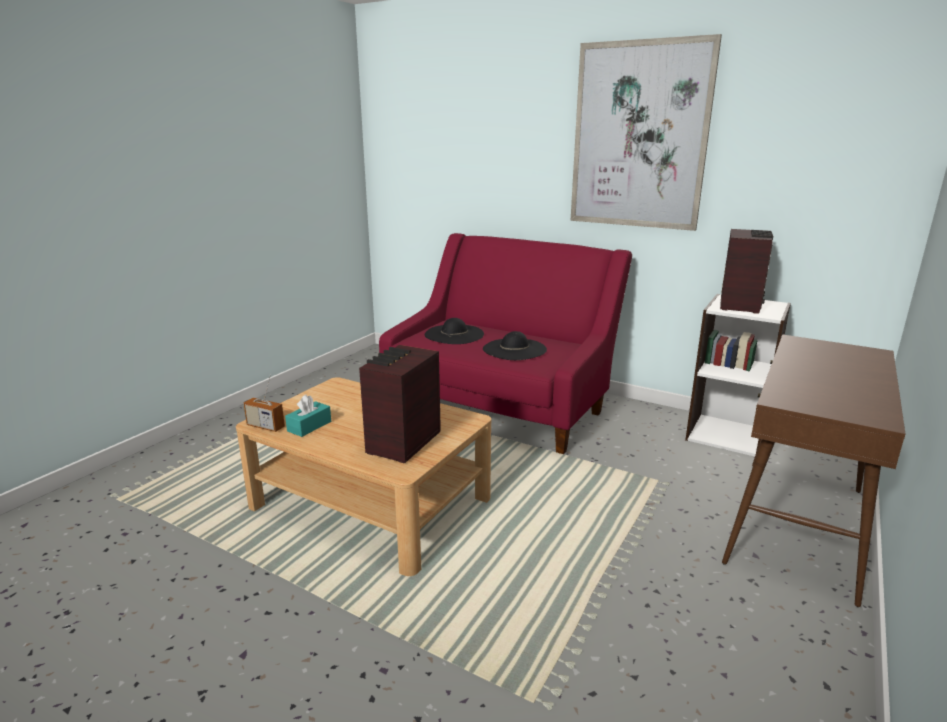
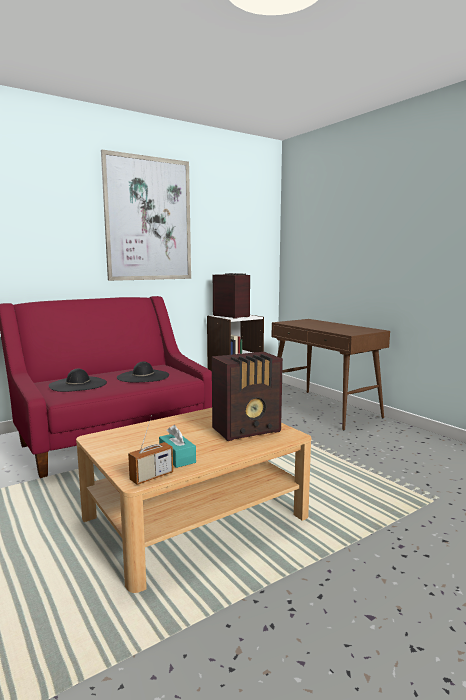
camera: 65 degrees left, 10 degrees down
radio [359,345,441,463] -> radio turned 75 degrees counterclockwise [212,352,283,441]

